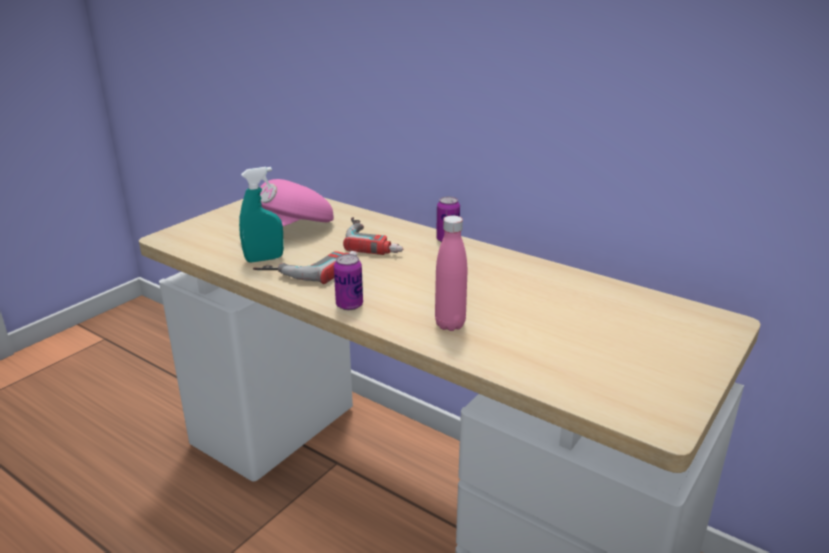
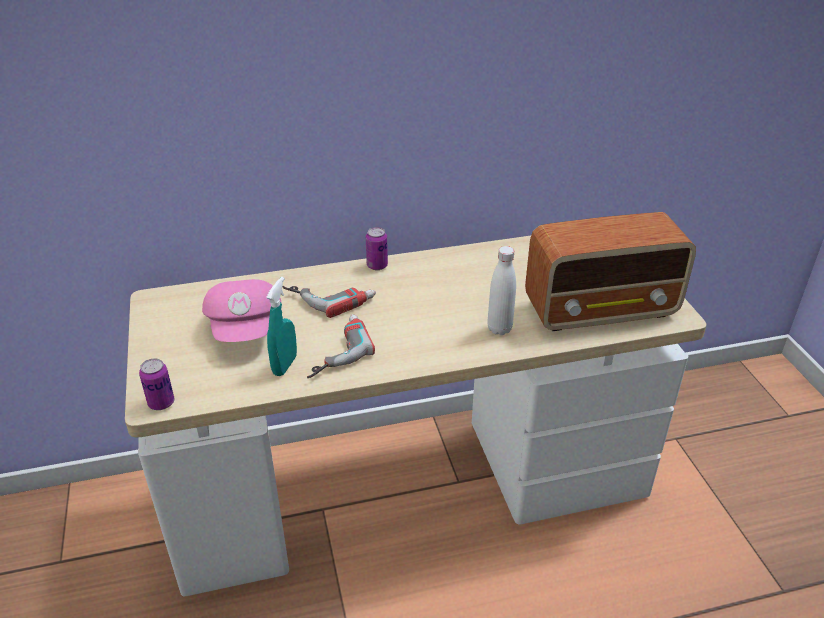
camera: 50 degrees left, 10 degrees up
can [334,254,363,310] -> can moved to [139,359,174,410]
pink bottle [435,215,467,331] -> white bottle [487,246,516,335]
none -> radio [525,212,696,331]

